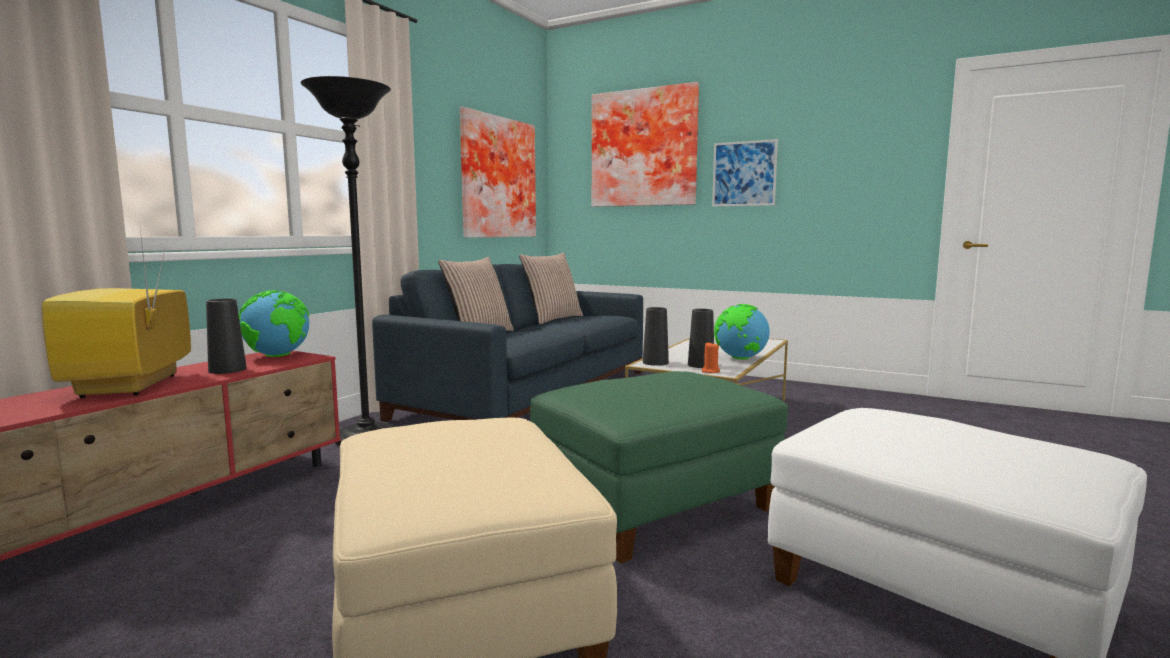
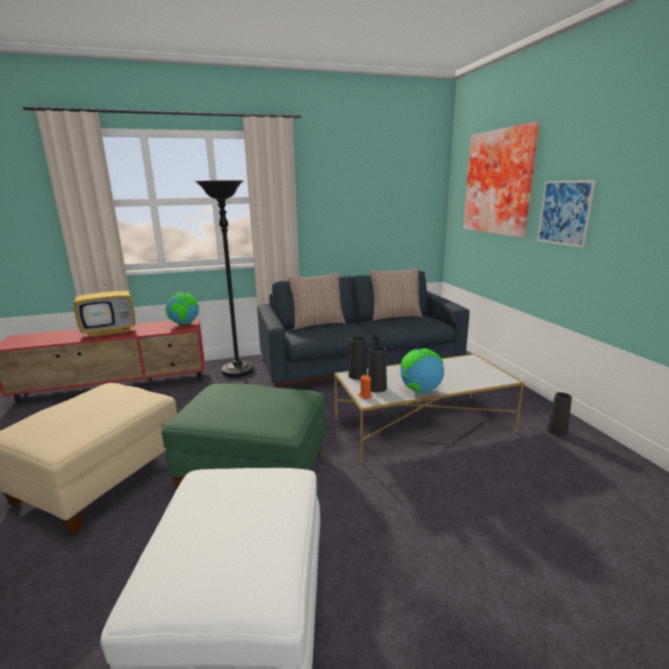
camera: 45 degrees right, 10 degrees up
television [42,230,191,398] -> television turned 150 degrees counterclockwise [74,268,136,339]
black vase [206,299,247,374] -> black vase moved to [547,392,572,436]
picture [460,107,536,238] -> none

